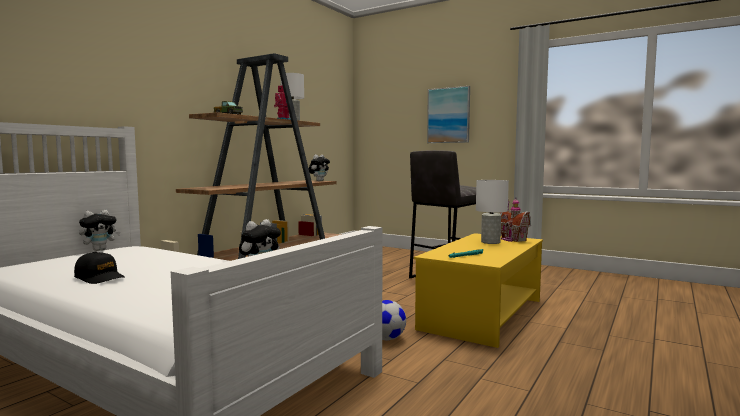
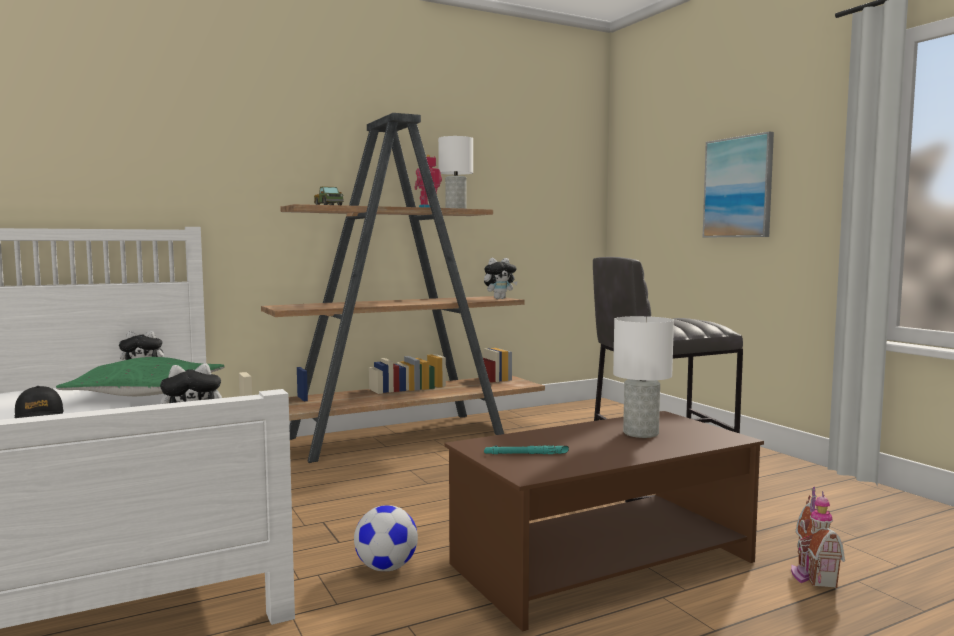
camera: 30 degrees right, 0 degrees up
yellow coffee table [414,233,543,348] -> brown coffee table [444,411,764,631]
toy house [500,197,531,242] -> toy house moved to [791,487,845,588]
none -> green pillow [56,357,225,396]

